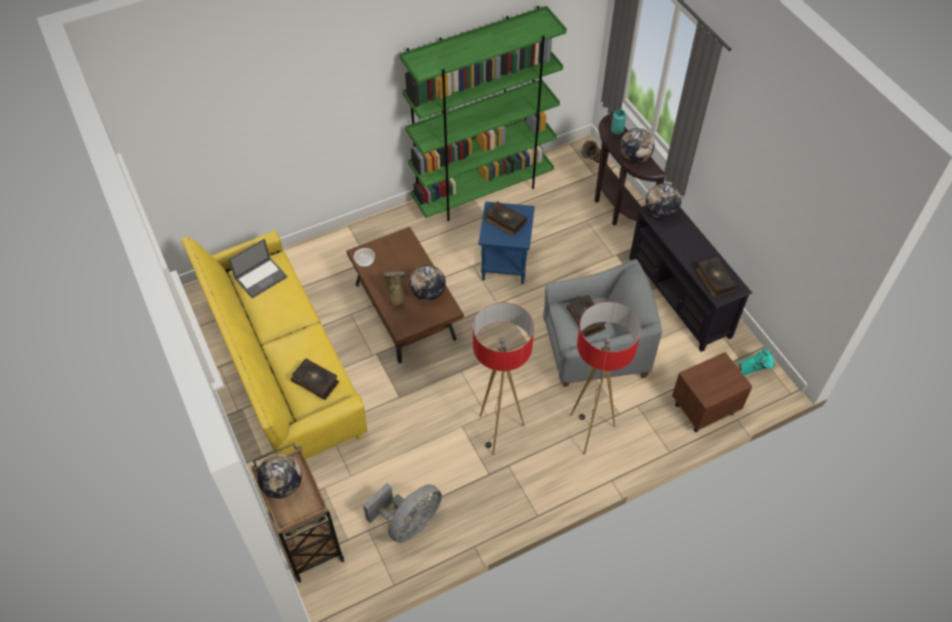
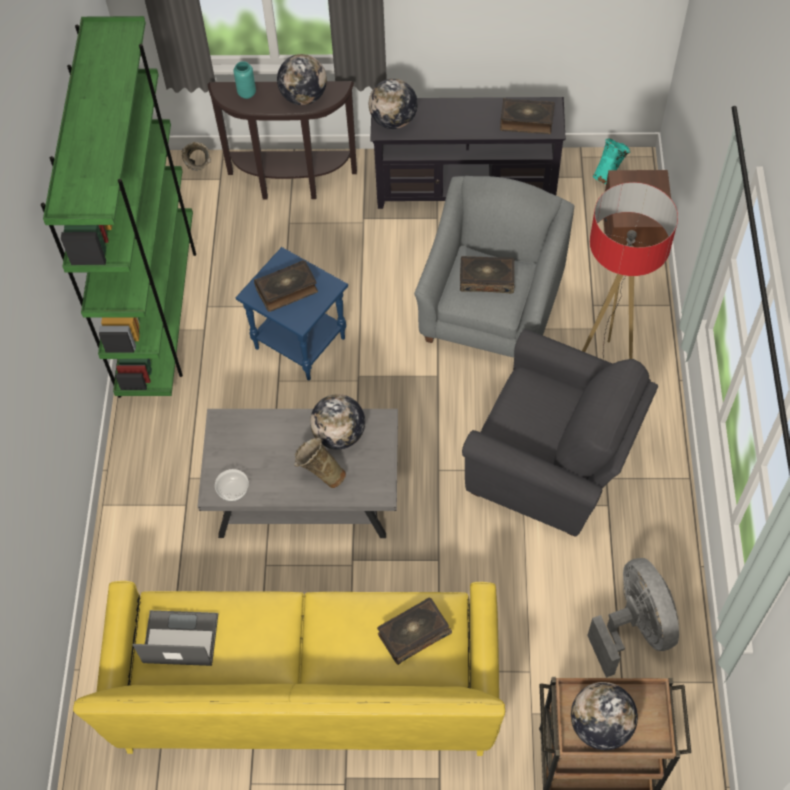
camera: 60 degrees left, 5 degrees up
laptop [229,239,287,298] -> laptop turned 75 degrees counterclockwise [133,610,218,666]
brown coffee table [346,227,464,364] -> grey coffee table [197,409,398,538]
floor lamp [473,302,534,455] -> grey armchair [462,329,658,537]

